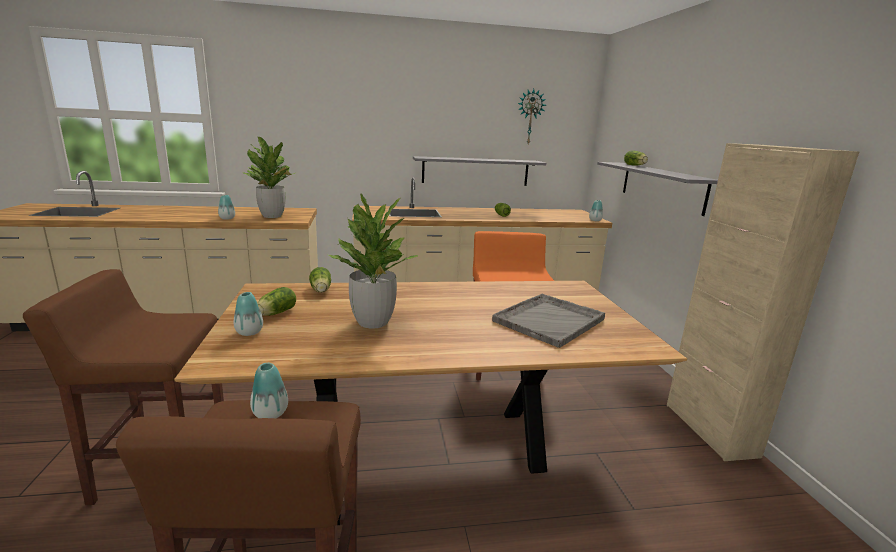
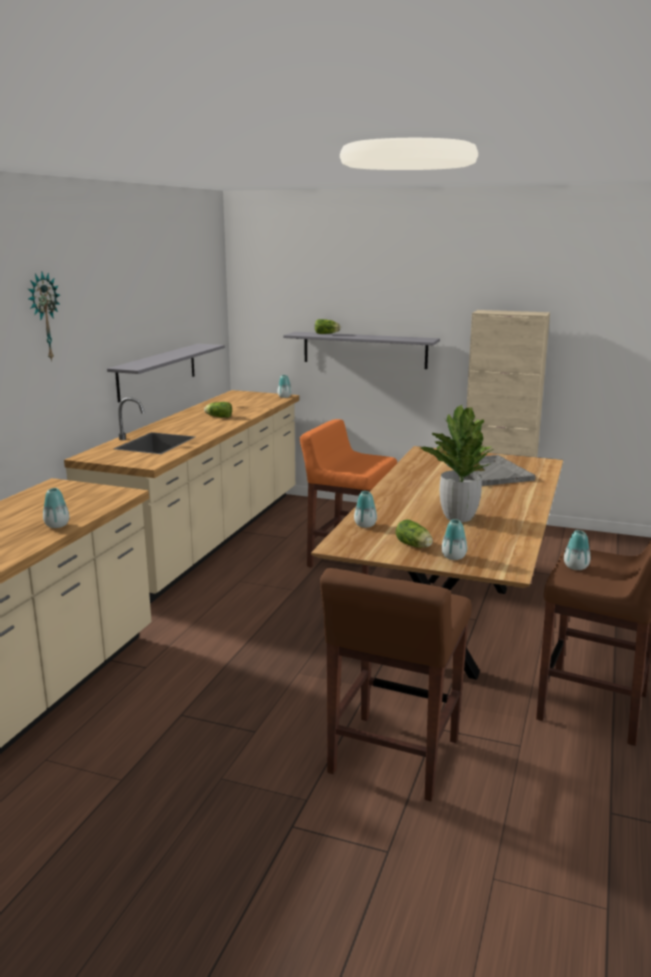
camera: 60 degrees left, 0 degrees up
potted plant [242,137,295,218] -> none
lettuce [309,267,331,293] -> vase [354,491,377,528]
wall clock [518,89,546,144] -> wall clock moved to [28,272,60,362]

